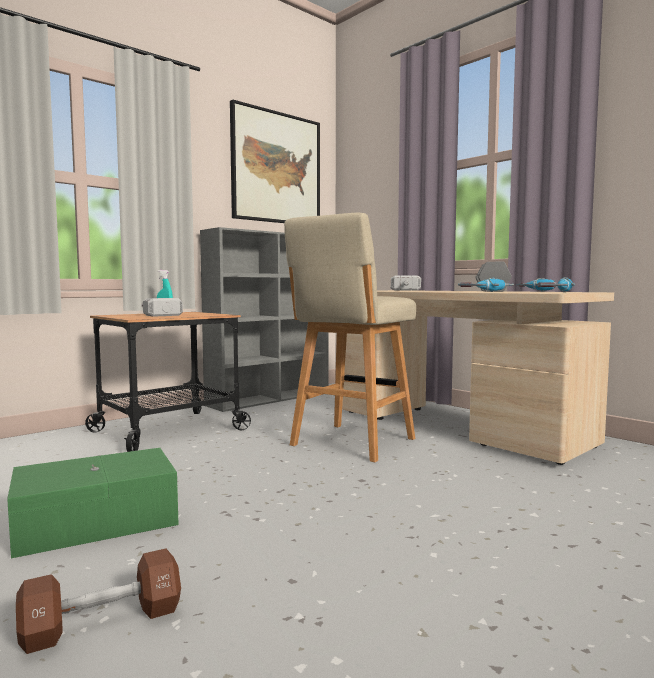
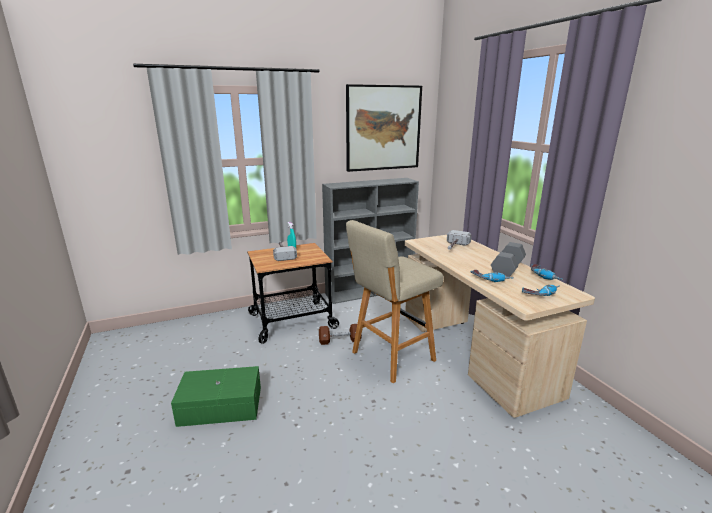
camera: 20 degrees right, 15 degrees up
brown dumbbell [16,548,181,654] -> brown dumbbell moved to [319,324,362,345]

